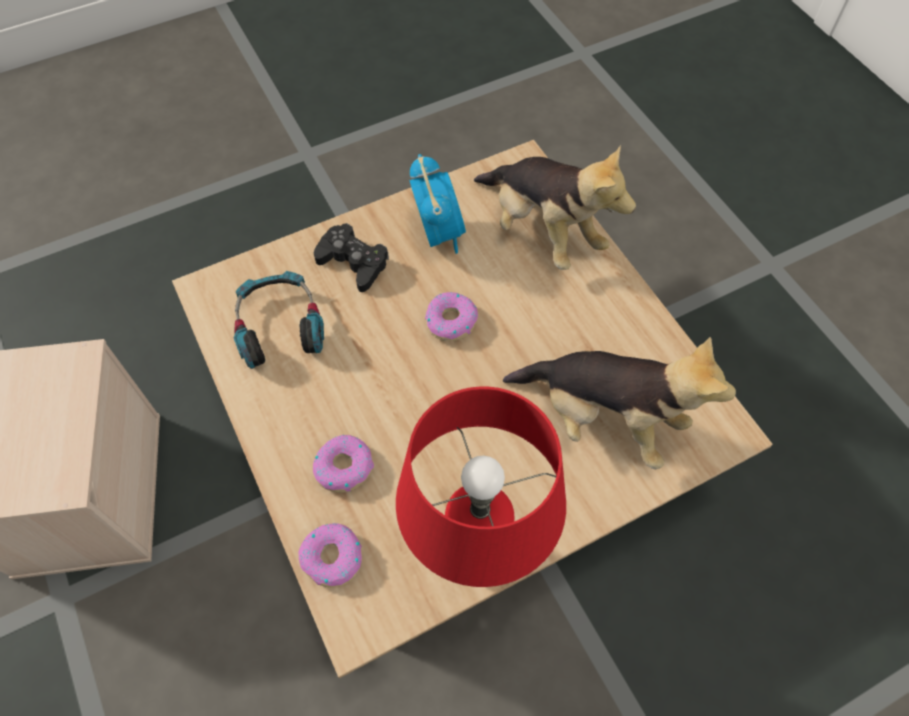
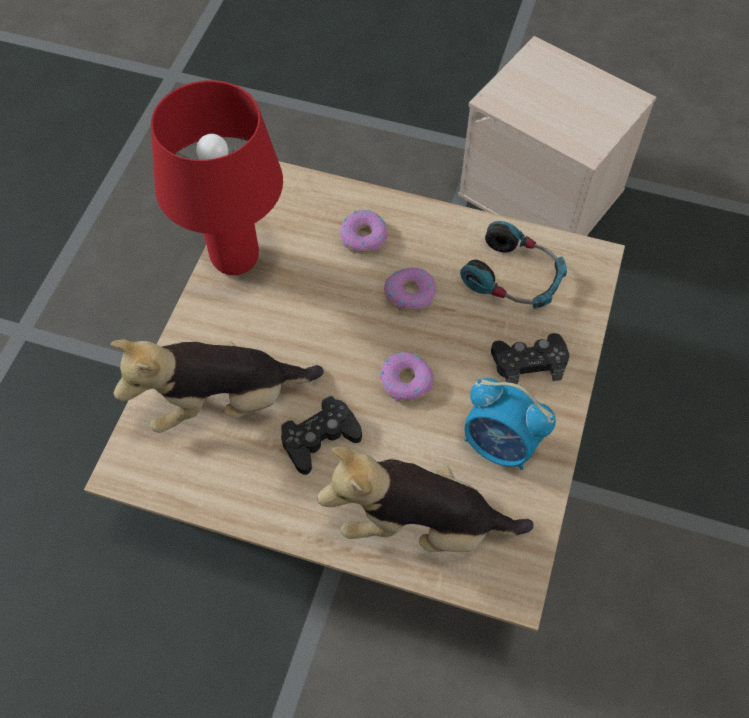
camera: 135 degrees right, 0 degrees up
donut [298,523,363,588] -> donut moved to [384,268,436,312]
none -> black game controller [281,396,362,475]

